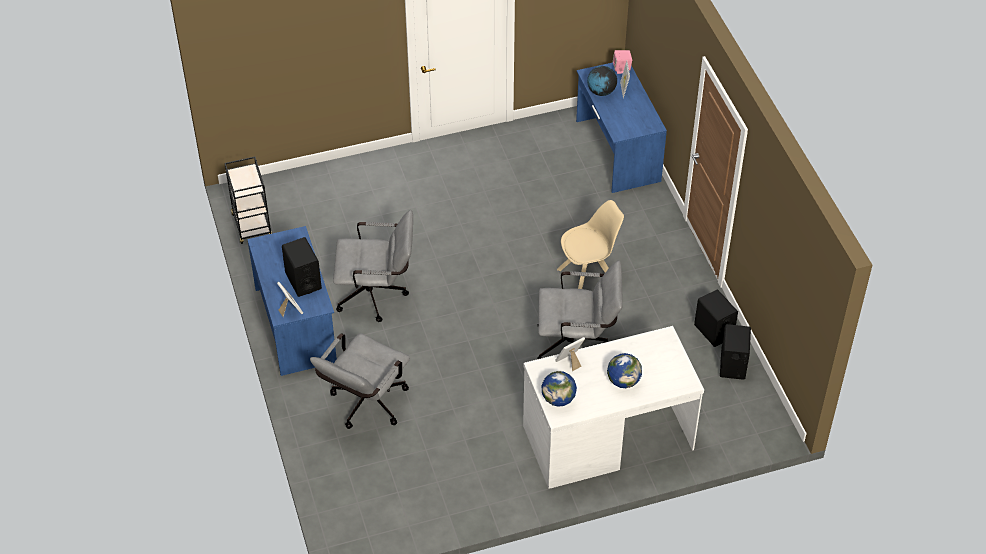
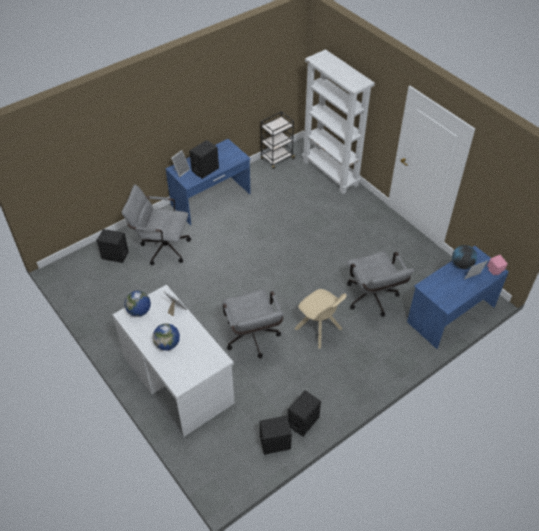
camera: 70 degrees right, 0 degrees up
grey office chair [333,210,413,322] -> grey office chair moved to [347,251,415,316]
none -> black speaker [96,229,129,263]
none -> white bookcase [302,49,375,194]

